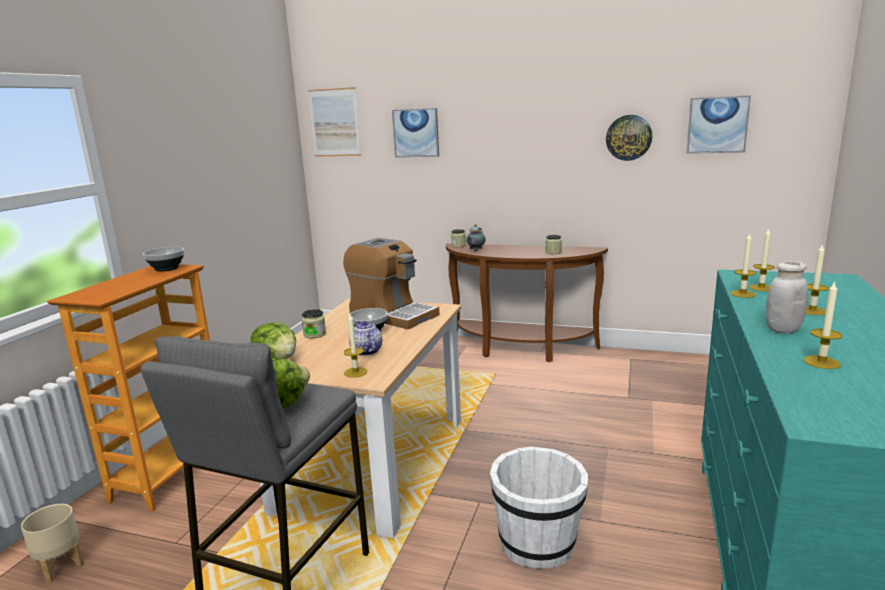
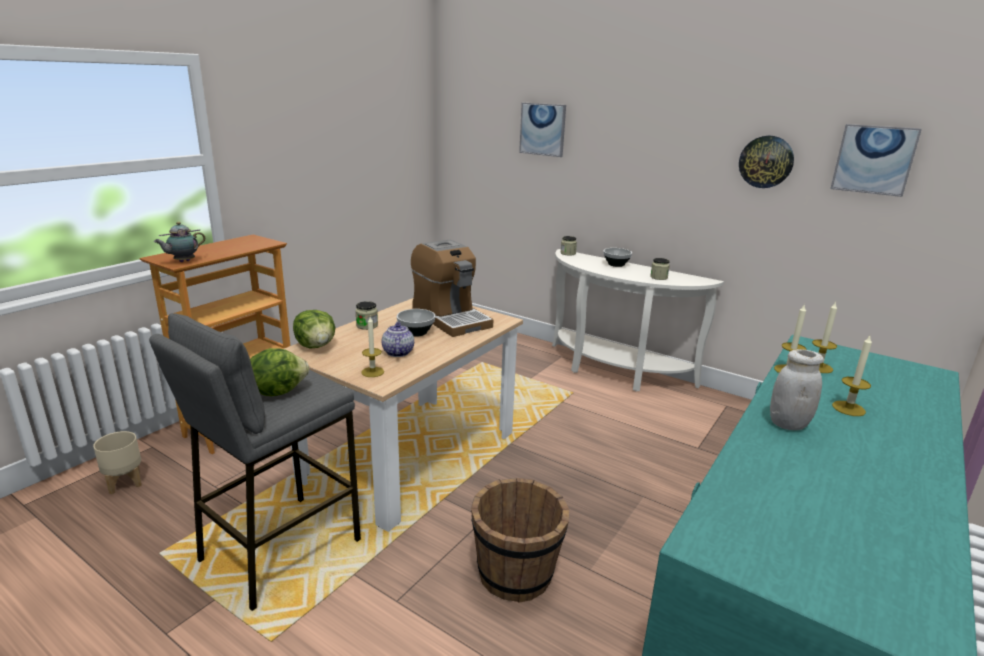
camera: 15 degrees right, 5 degrees up
bowl [143,247,184,272] -> bowl moved to [603,248,632,267]
picture [308,87,361,157] -> none
brown console table [446,244,608,362] -> white console table [552,249,724,392]
teapot [466,224,486,252] -> teapot moved to [154,222,205,262]
white bucket [490,446,588,569] -> brown bucket [471,478,569,603]
candle [804,281,843,369] -> none

